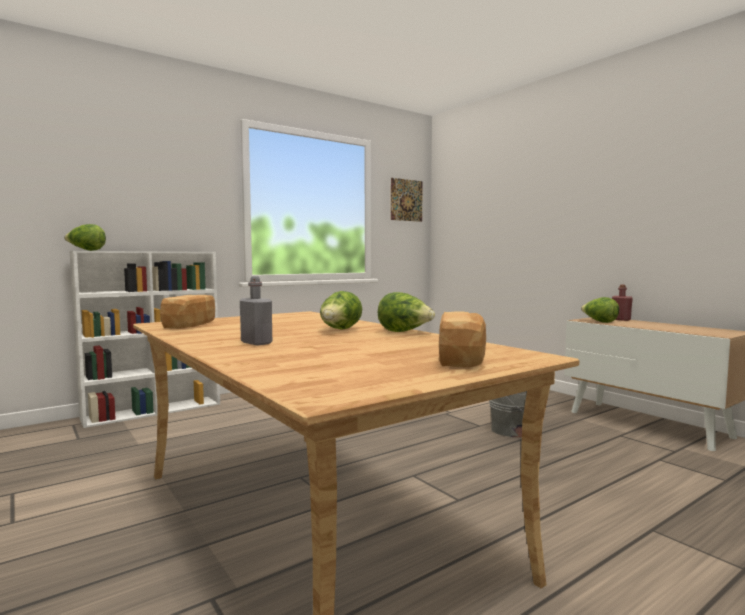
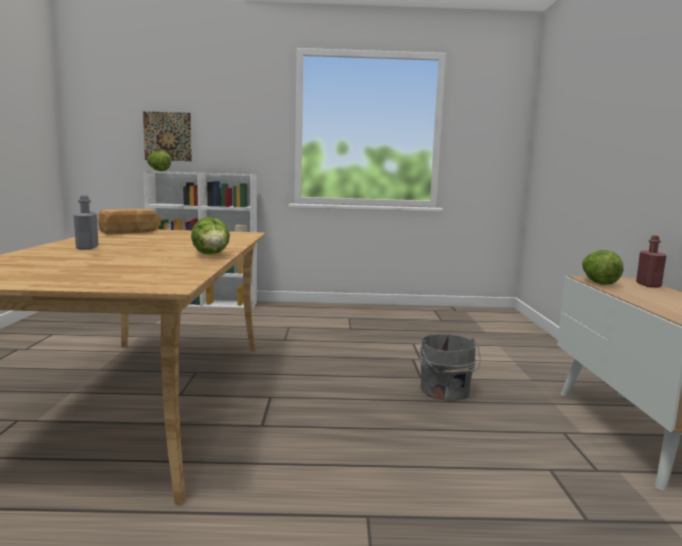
camera: 35 degrees right, 5 degrees up
lettuce [320,291,362,330] -> none
picture [391,178,423,222] -> picture moved to [143,111,192,161]
bread [439,311,486,367] -> none

